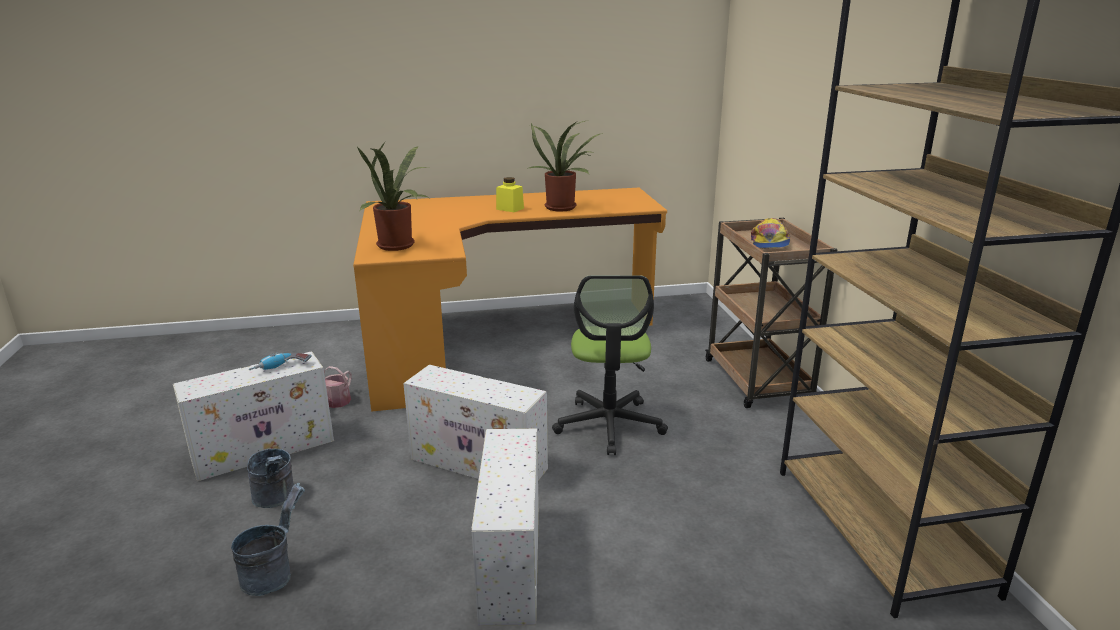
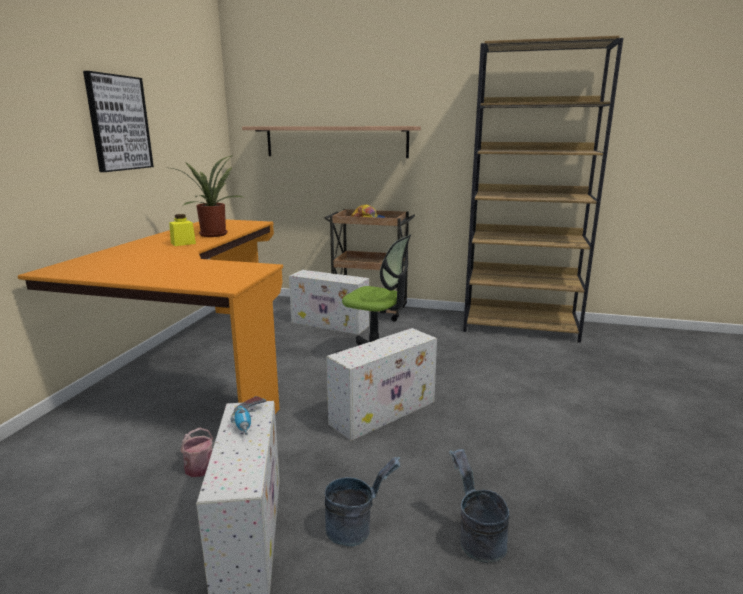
camera: 65 degrees left, 5 degrees down
potted plant [357,142,429,251] -> none
white storage box [471,429,539,626] -> white storage box moved to [289,270,369,335]
none -> picture [83,71,154,172]
none -> shelf [242,126,421,158]

